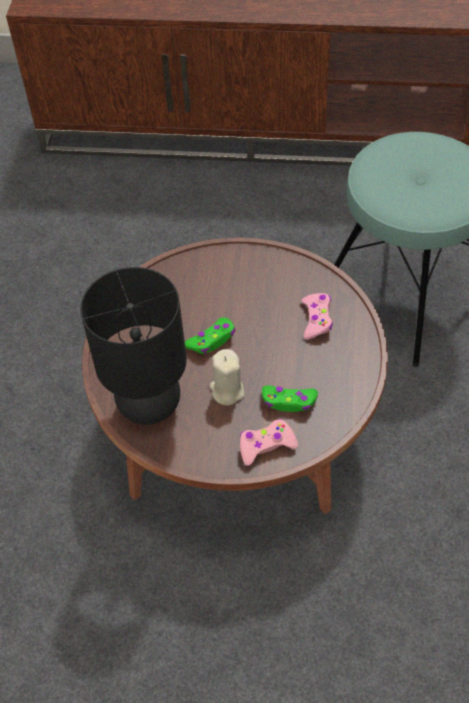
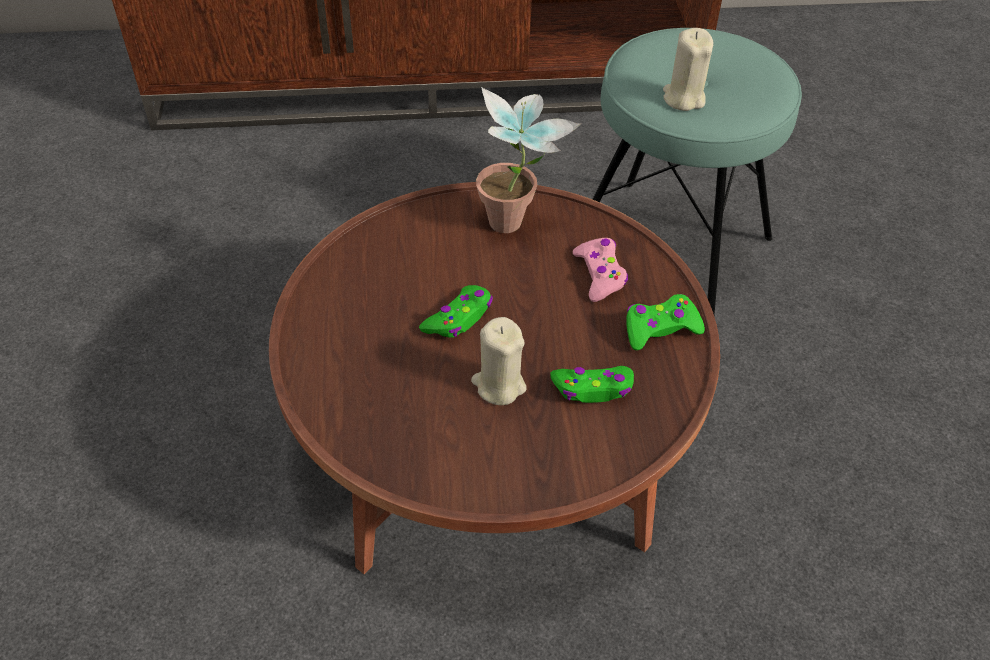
camera: 15 degrees left, 5 degrees down
black table lamp [80,267,187,425] -> none
pink game controller [240,419,298,466] -> none
none -> potted plant [476,87,581,233]
none -> green game controller [626,294,705,350]
none -> beige candle [663,28,714,111]

